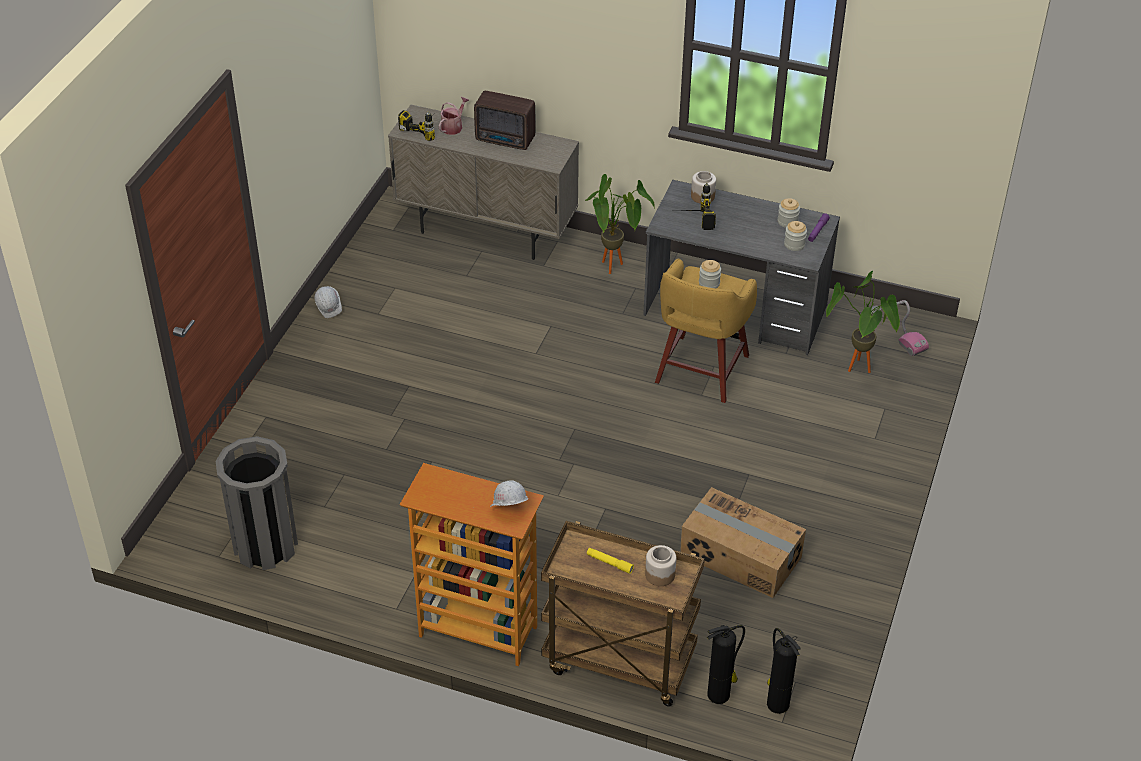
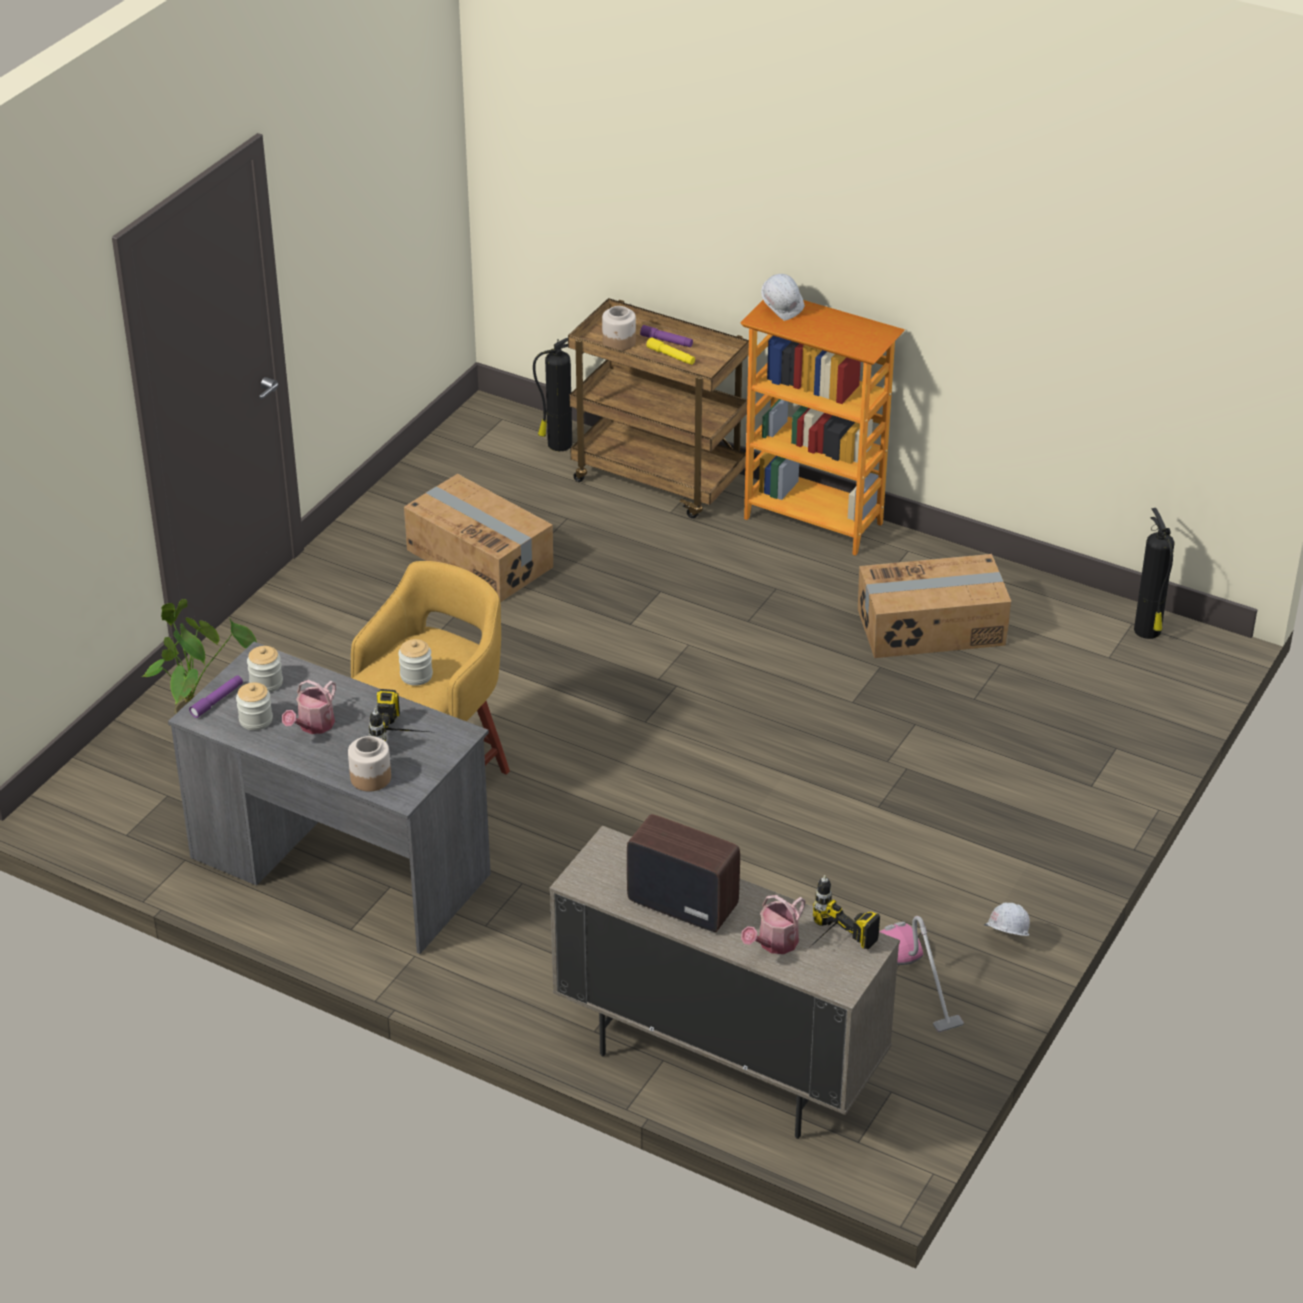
camera: 170 degrees left, 5 degrees down
grey trash can [216,436,298,570] -> none
potted plant [585,174,655,274] -> none
fire extinguisher [767,628,801,714] -> fire extinguisher moved to [1134,508,1175,639]
vacuum cleaner [871,300,929,356] -> vacuum cleaner moved to [879,916,964,1033]
none -> watering can [282,680,336,734]
none -> purple flashlight [640,325,693,347]
none -> cardboard box [858,554,1011,658]

